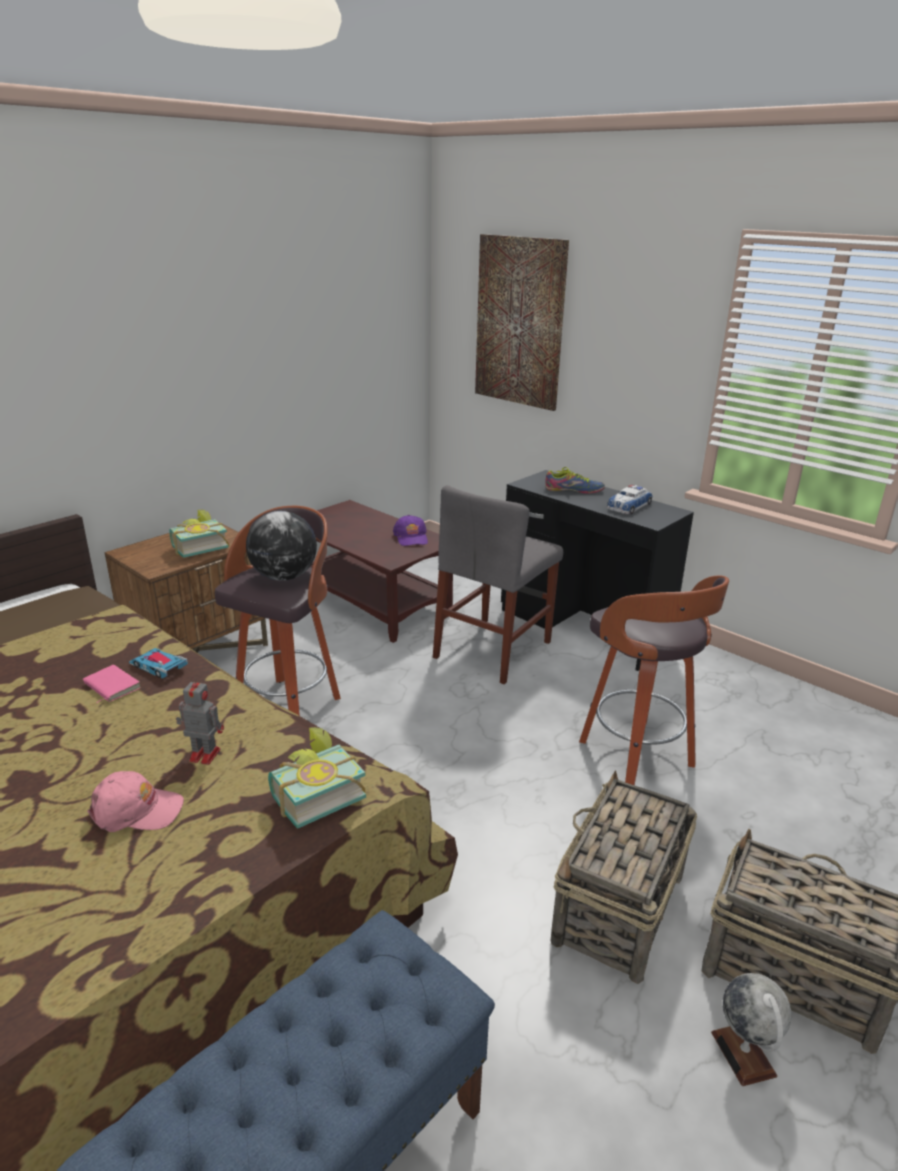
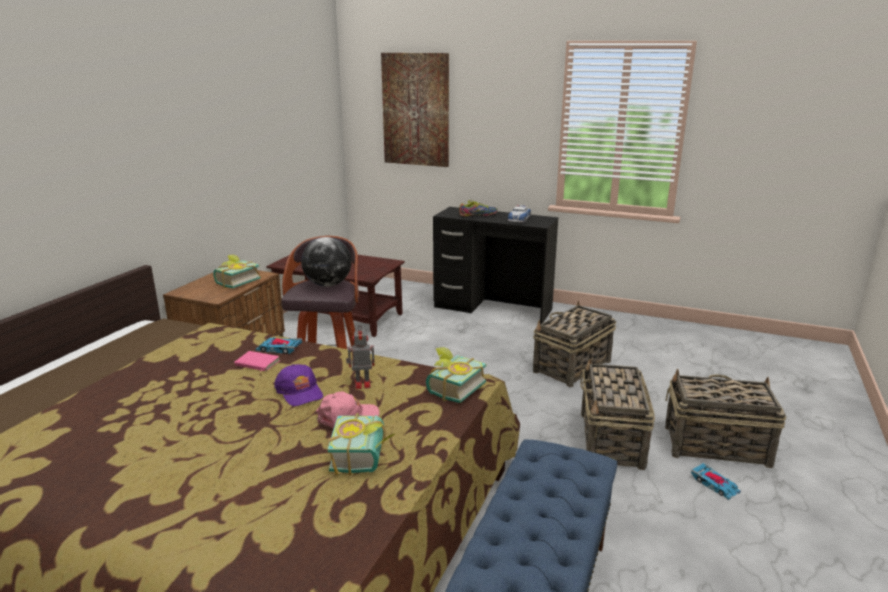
camera: 20 degrees left, 5 degrees down
purple cap [393,515,428,546] -> purple cap moved to [274,364,323,406]
grey chair [433,485,563,684] -> none
stool [579,575,729,785] -> basket [533,300,616,387]
globe [711,973,791,1086] -> toy car [691,463,741,500]
none -> book [327,413,395,476]

